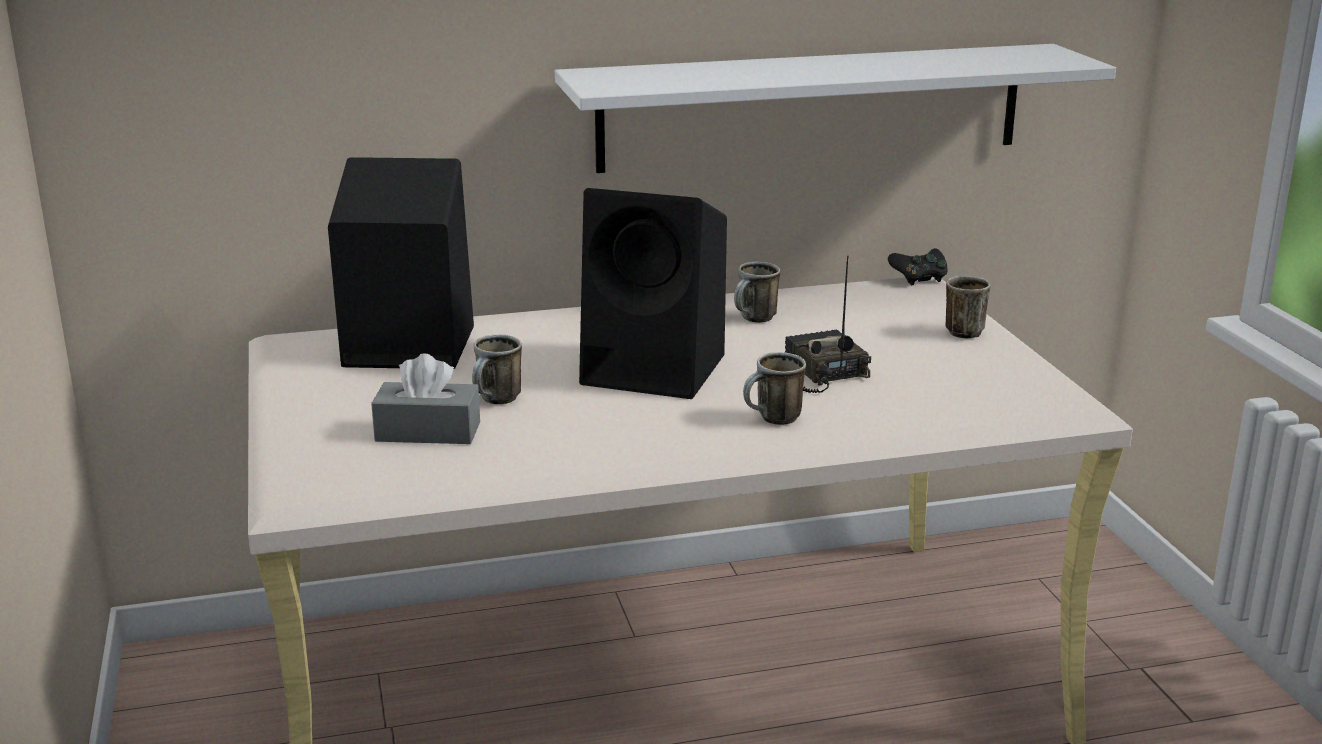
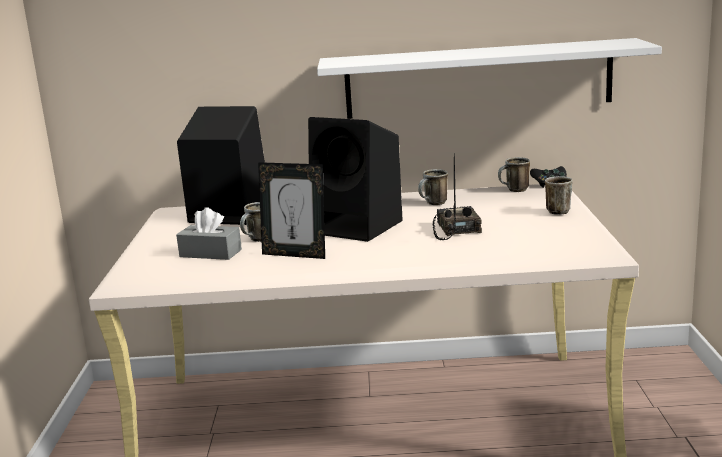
camera: 15 degrees right, 5 degrees down
mug [743,352,806,425] -> mug moved to [498,157,530,192]
none -> picture frame [258,162,325,259]

